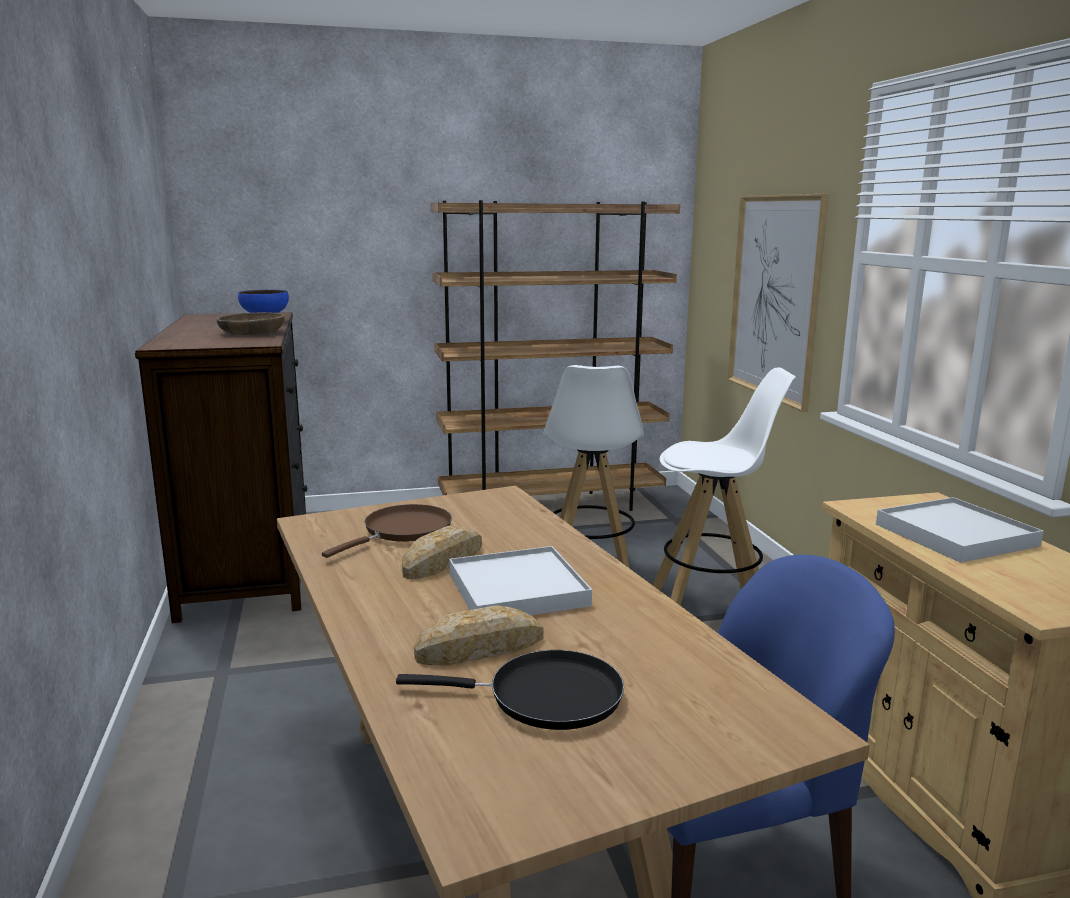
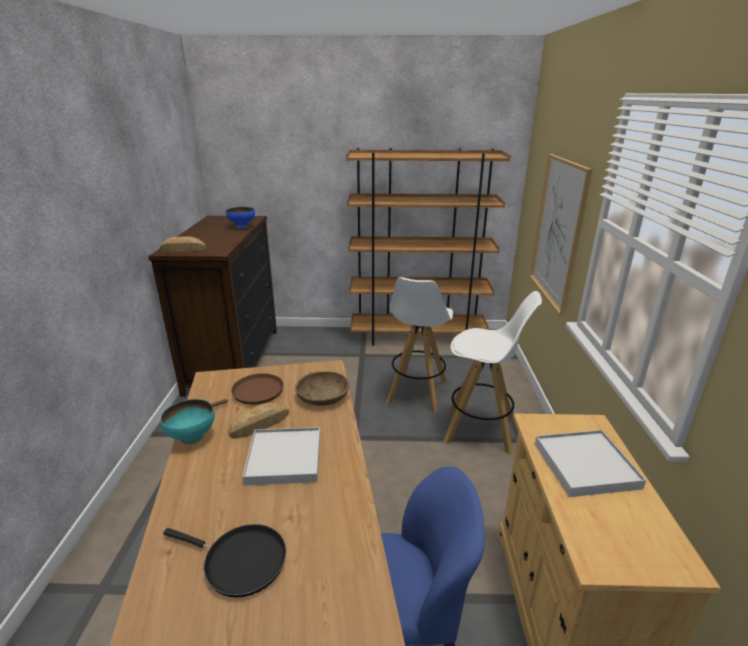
camera: 15 degrees right, 10 degrees up
brown bowl [216,312,285,335] -> brown bowl moved to [295,371,349,406]
bread [414,605,543,665] -> bread moved to [160,236,206,252]
none -> turquoise bowl [161,399,215,445]

